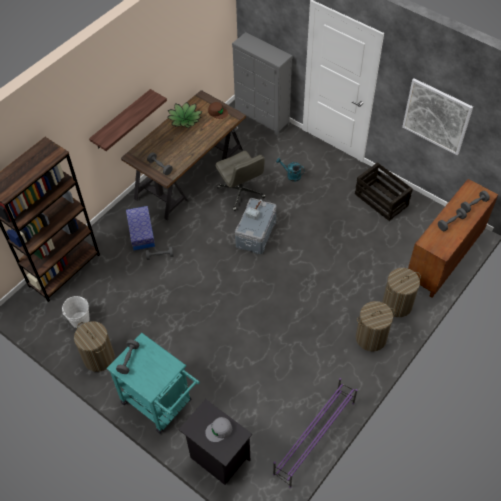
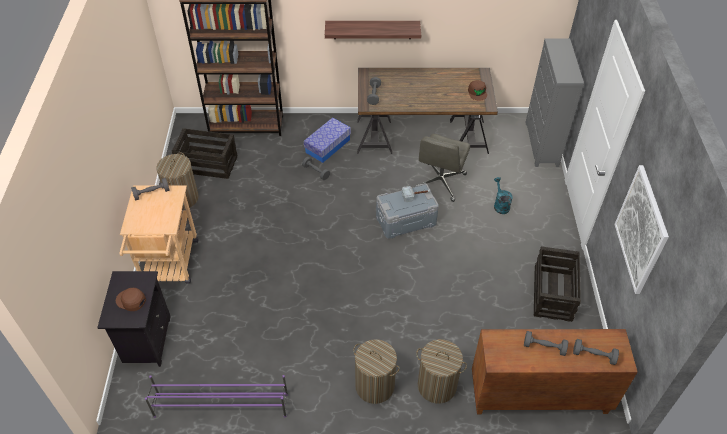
camera: 50 degrees right, 5 degrees down
white bucket [62,296,90,328] -> crate [172,128,238,179]
turquoise cart [106,333,200,434] -> beige cart [120,185,198,284]
potted plant [167,102,203,128] -> none
grey cap [205,417,232,442] -> brown cap [116,288,146,311]

